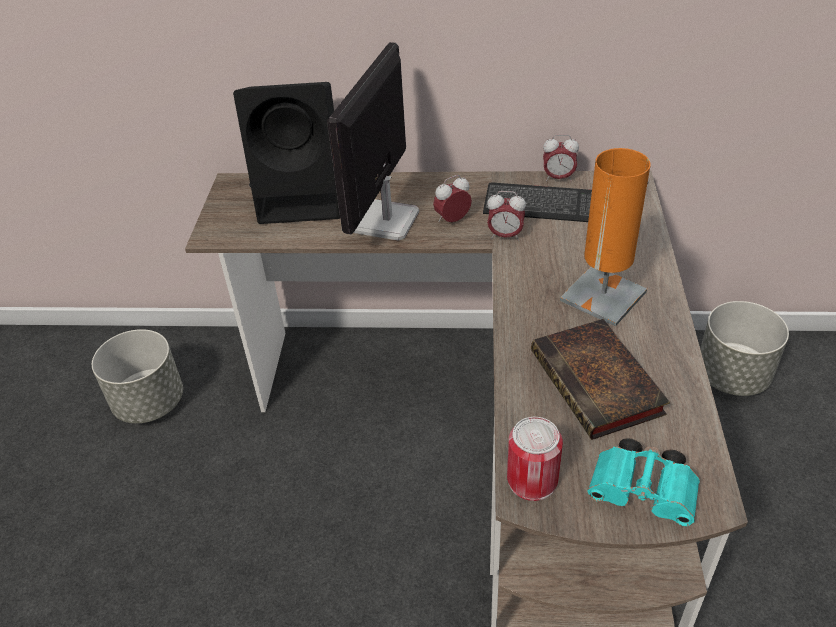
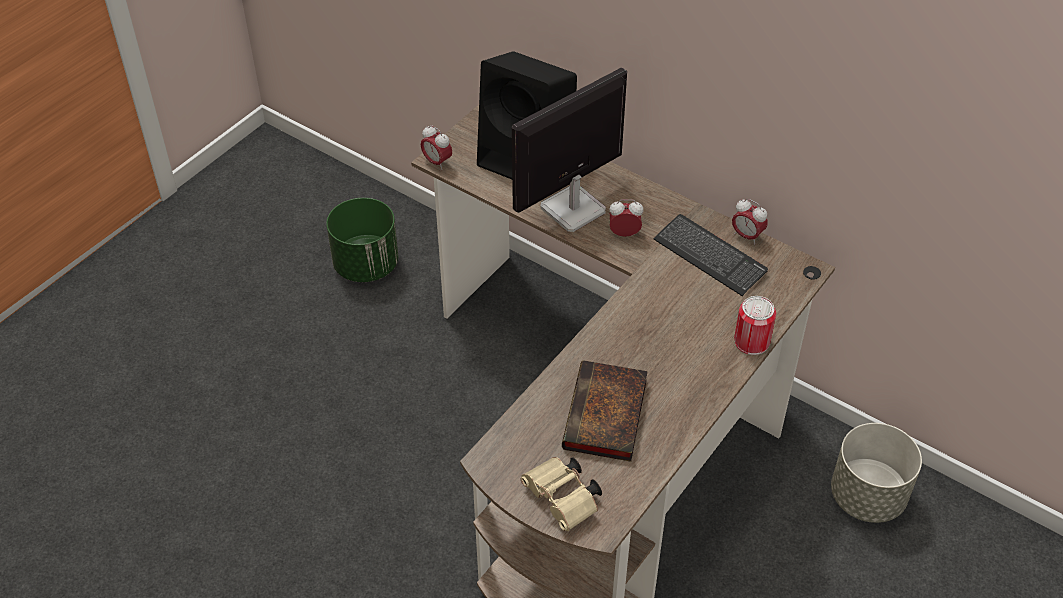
camera: 30 degrees right, 5 degrees up
grey planter [92,329,183,424] -> green planter [326,198,398,282]
alarm clock [487,191,526,241] -> alarm clock moved to [421,125,452,170]
can [507,417,563,501] -> can moved to [734,296,776,355]
orange table lamp [560,148,651,327] -> none
turquoise binoculars [587,438,700,526] -> beige binoculars [521,457,602,531]

